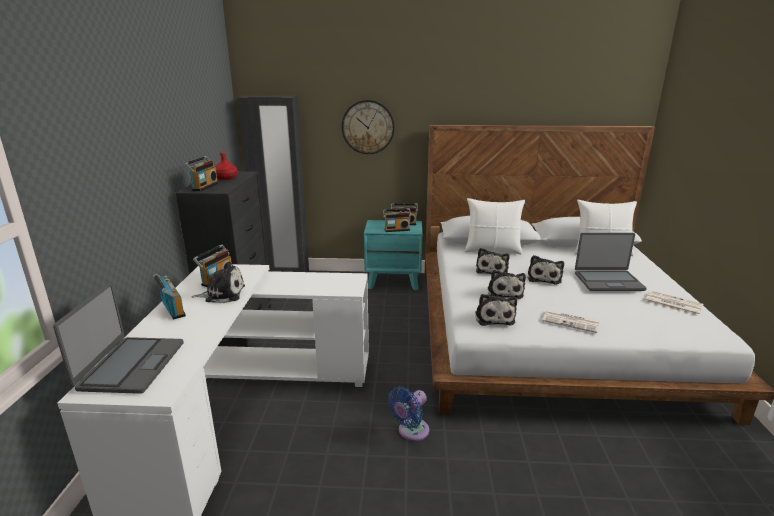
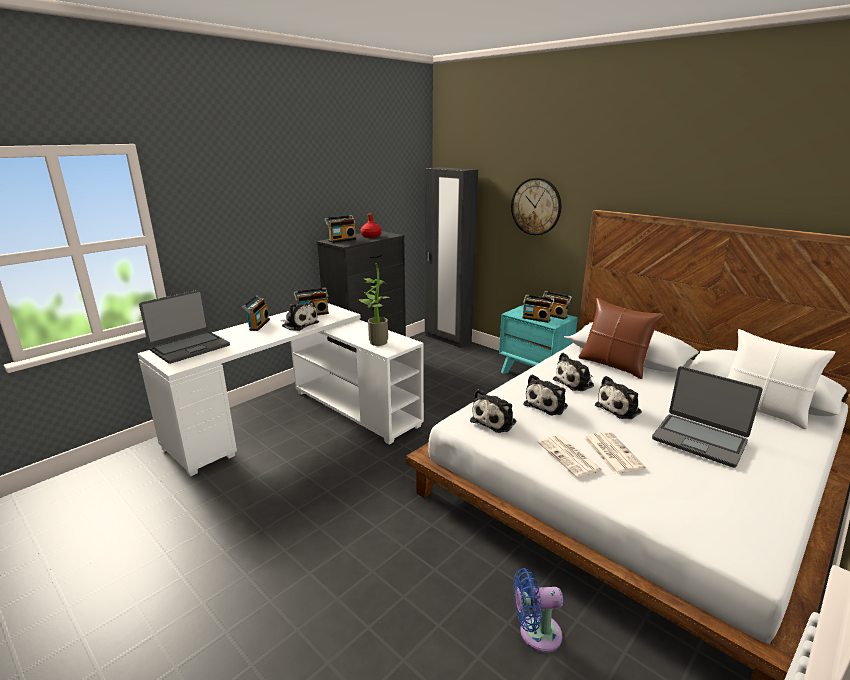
camera: 40 degrees right, 0 degrees up
blue fan [388,387,429,441] -> blue fan moved to [514,568,563,653]
white pillow [465,198,525,254] -> brown pillow [579,298,663,379]
newspaper [645,291,704,316] -> newspaper moved to [584,432,646,474]
none -> potted plant [357,263,390,346]

